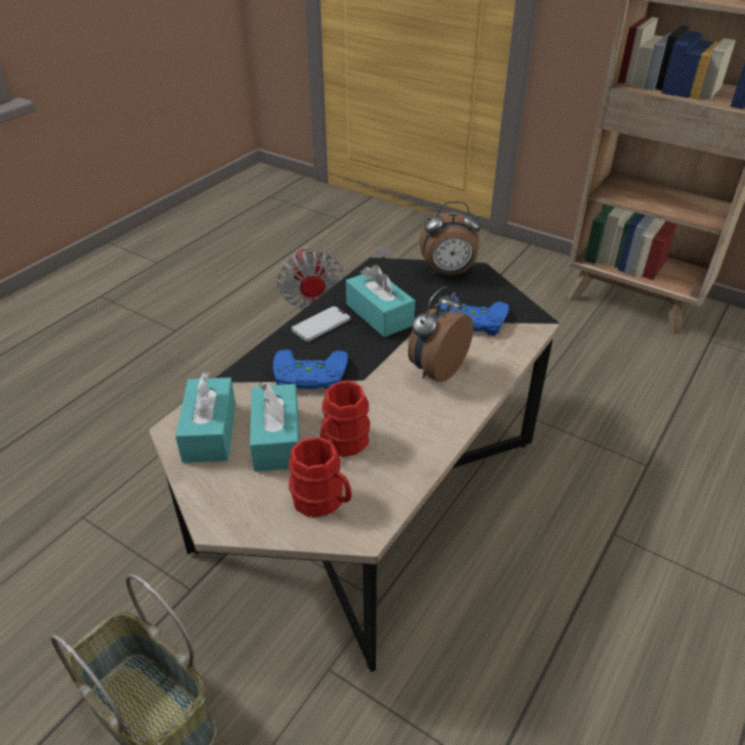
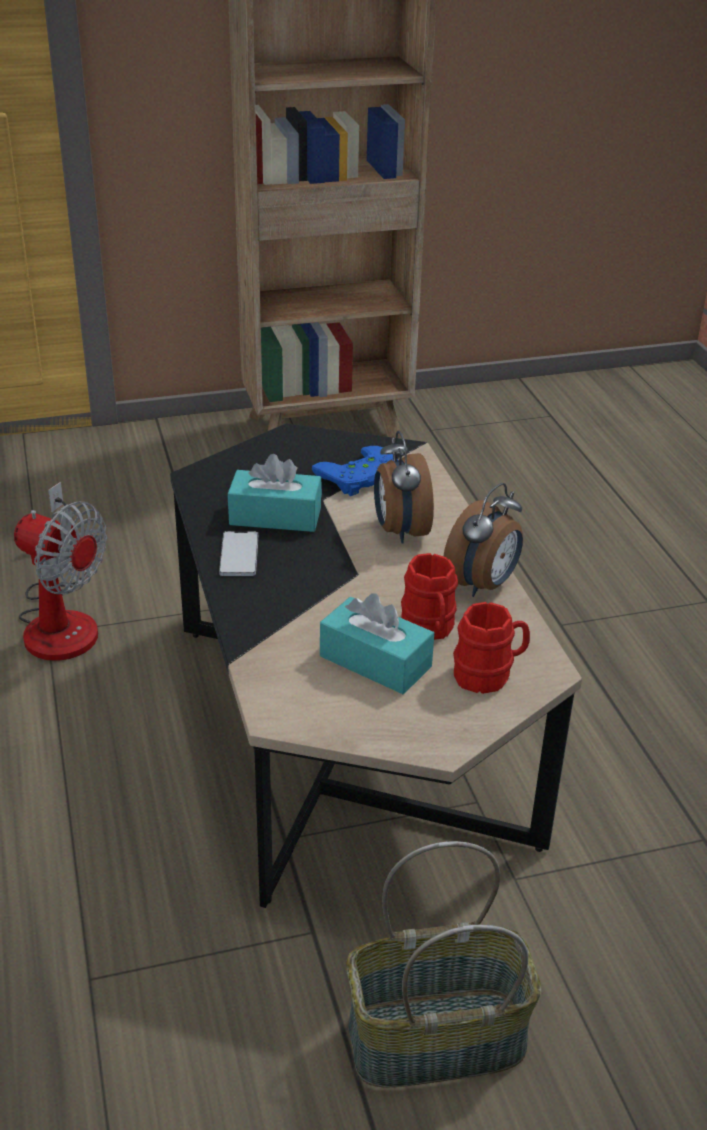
camera: 50 degrees left, 5 degrees down
turquoise tissue box [175,372,236,463] -> none
blue game controller [273,350,348,389] -> none
alarm clock [419,201,481,275] -> alarm clock moved to [444,483,523,597]

